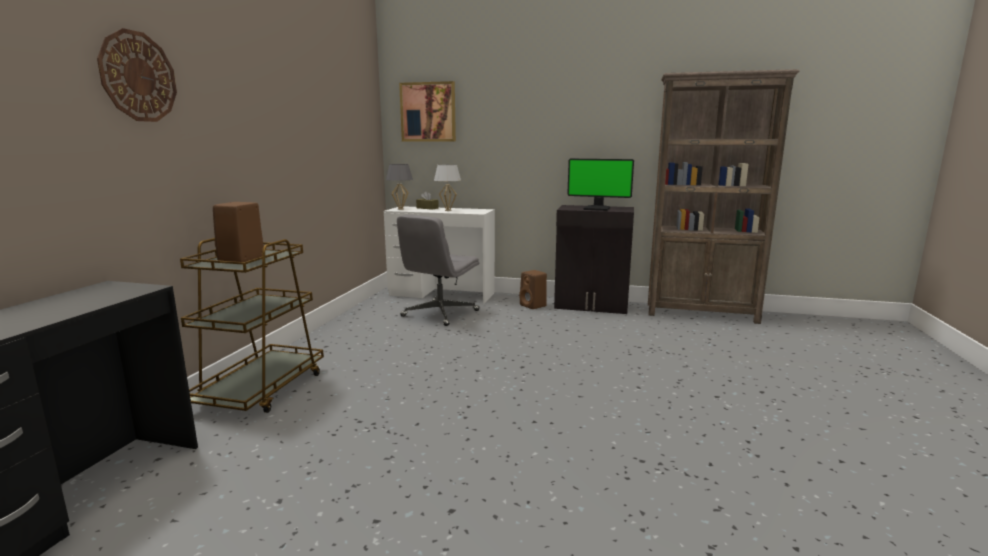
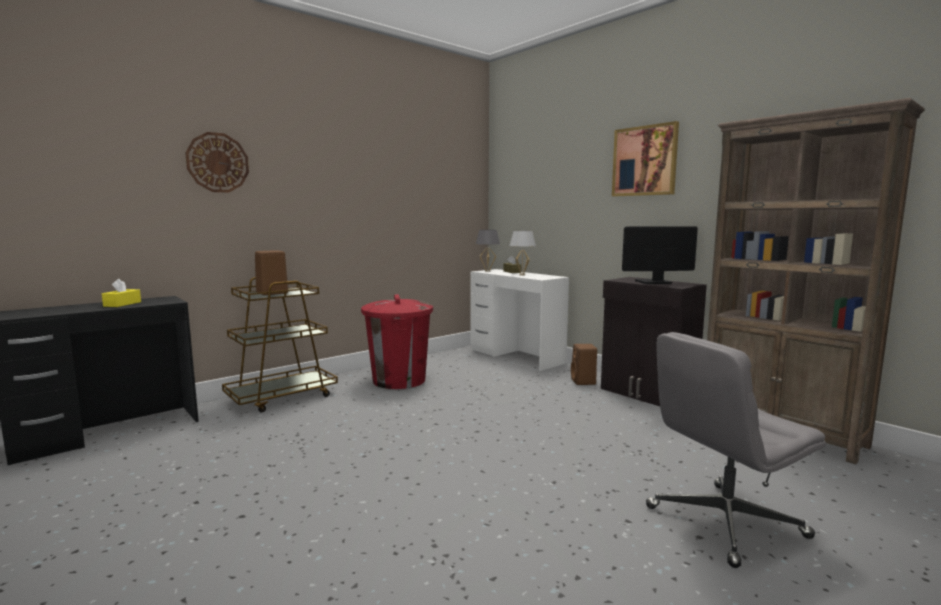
camera: 35 degrees right, 5 degrees down
grey office chair [397,215,480,326] -> grey office chair moved to [646,332,826,568]
picture [399,81,456,142] -> picture moved to [612,121,679,196]
monitor [567,159,634,211] -> monitor turned 120 degrees clockwise [622,226,698,284]
none -> yellow tissue box [102,279,141,307]
none -> red trash can [361,294,433,389]

